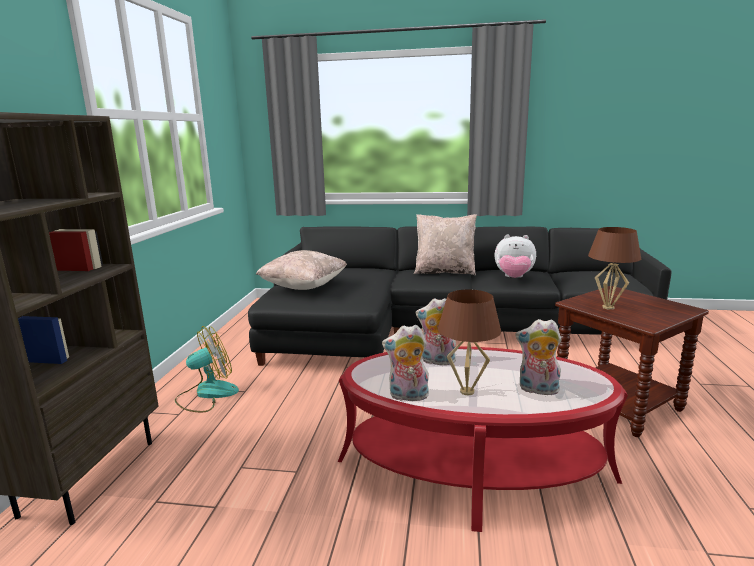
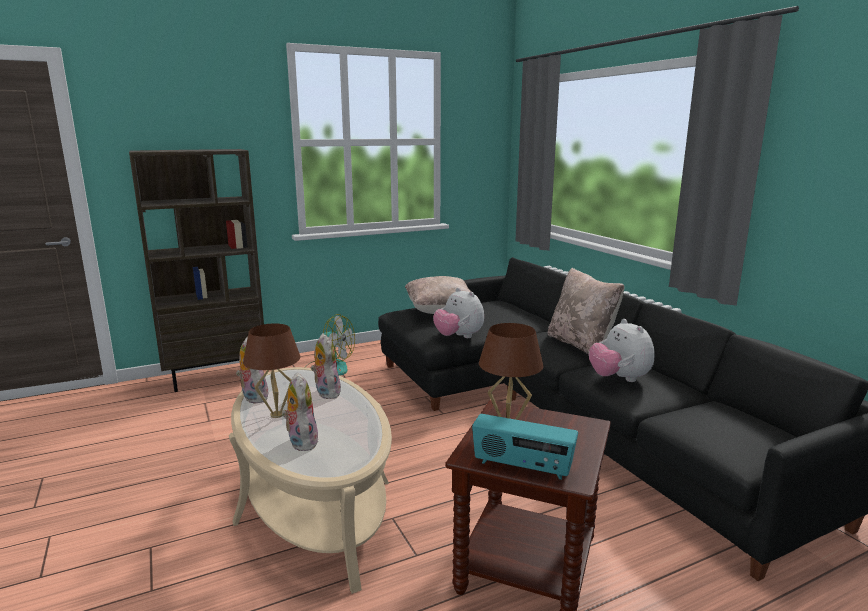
camera: 55 degrees right, 0 degrees up
red coffee table [338,346,628,532] -> beige coffee table [229,367,392,594]
none -> plush toy [433,288,484,338]
none -> radio [472,414,578,480]

